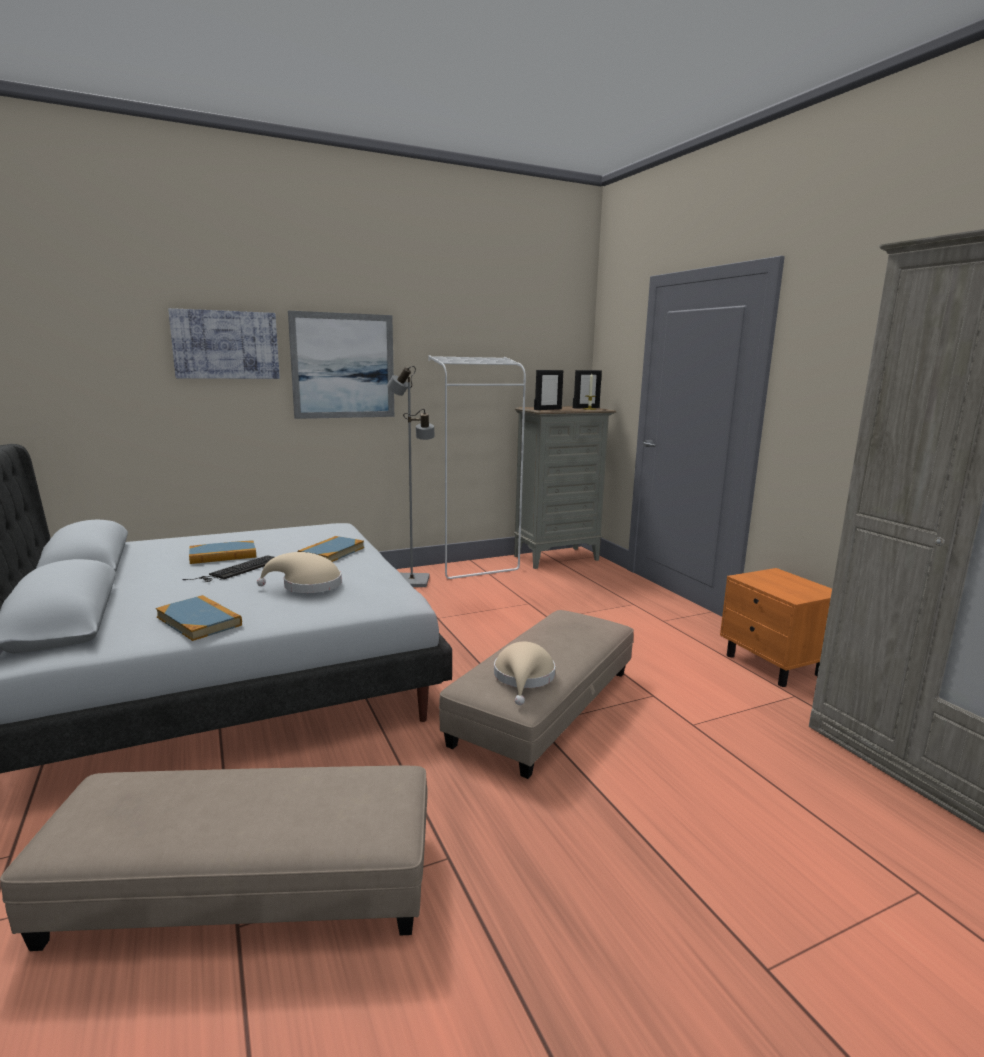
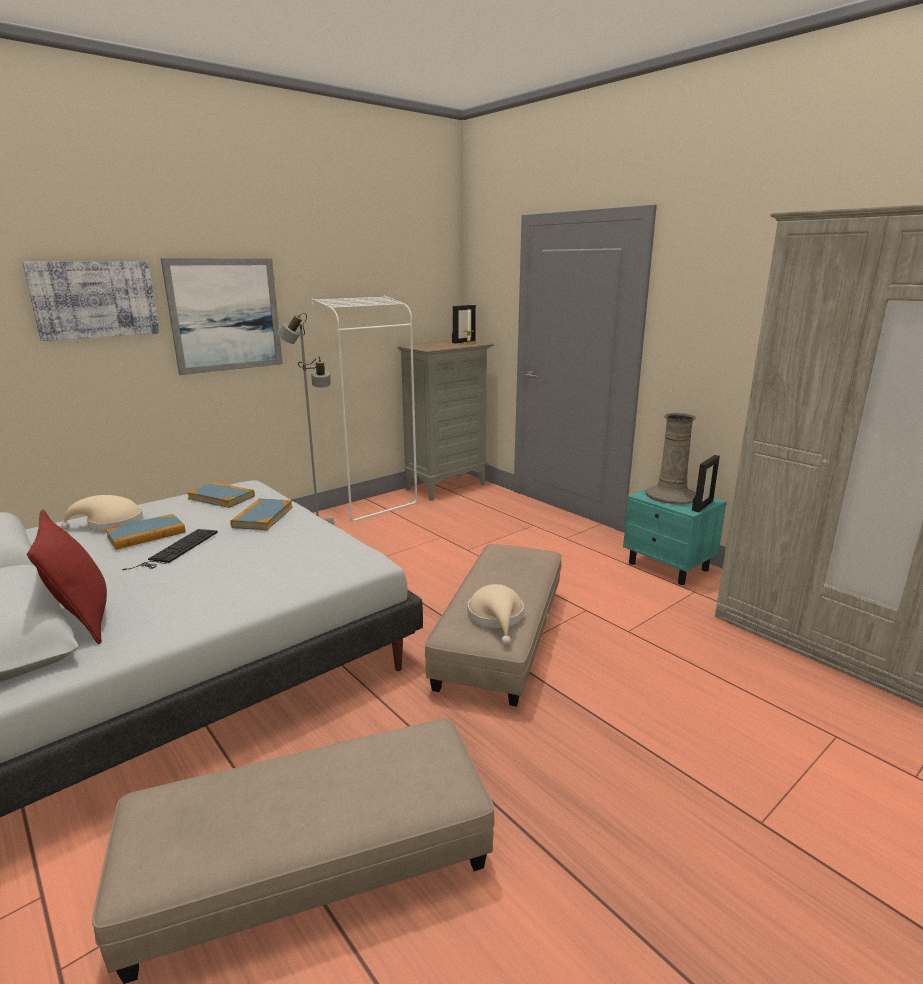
camera: 15 degrees left, 5 degrees up
book [156,595,242,641] -> book moved to [187,482,255,508]
beige hat [257,552,342,593] -> beige hat moved to [61,495,143,531]
picture frame [534,370,563,410] -> picture frame moved to [692,455,720,512]
orange nightstand [720,568,832,687] -> turquoise nightstand [623,484,727,585]
none -> red pillow [27,509,107,644]
none -> beige vase [646,413,696,505]

